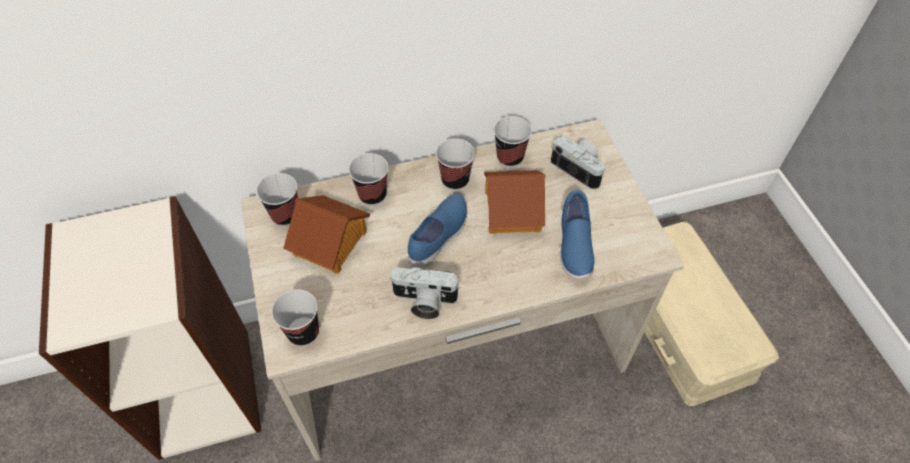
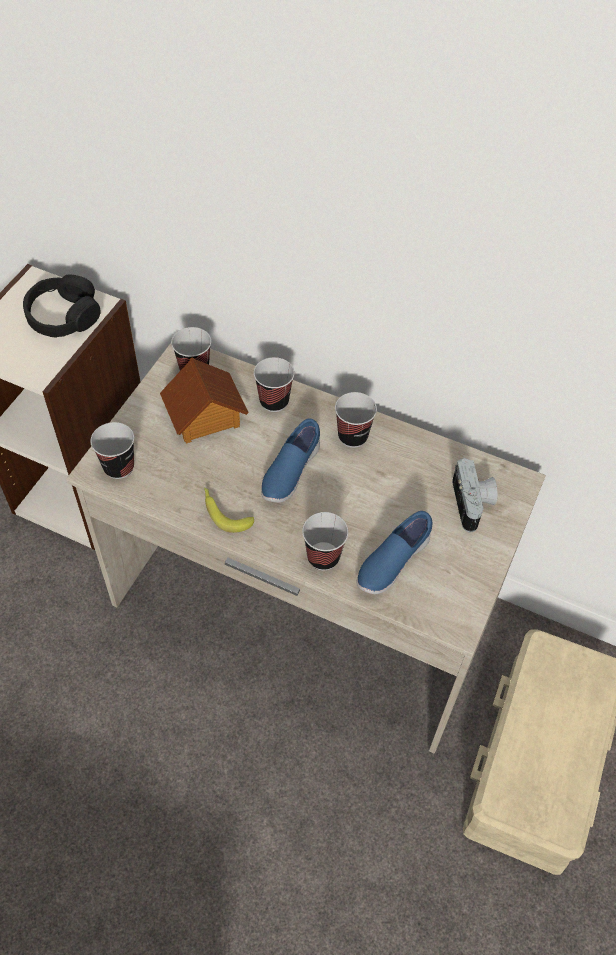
camera: 40 degrees right, 0 degrees up
camera [389,267,460,319] -> banana [204,488,254,533]
blue shoe [408,194,467,268] -> blue shoe turned 135 degrees clockwise [261,419,320,503]
toy house [484,170,546,234] -> none
cup [494,116,532,167] -> cup moved to [302,512,348,570]
none -> black headphones [23,275,101,337]

